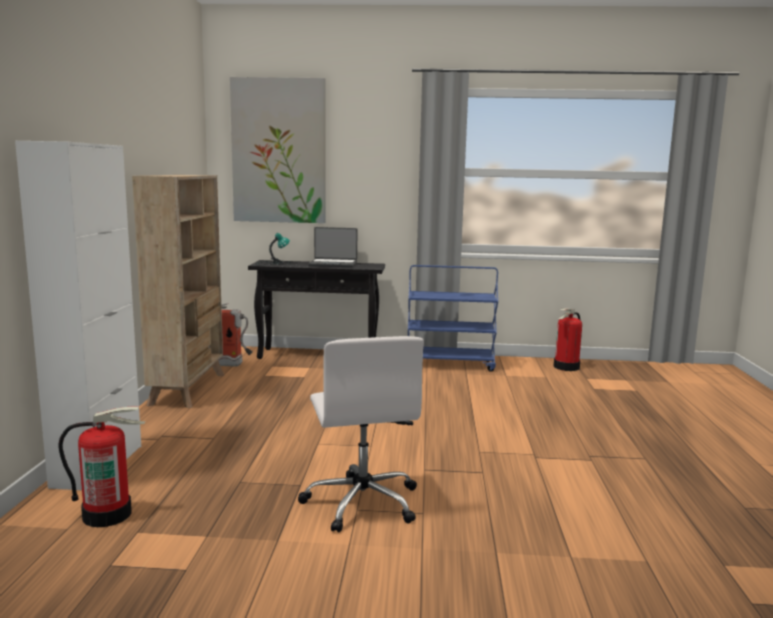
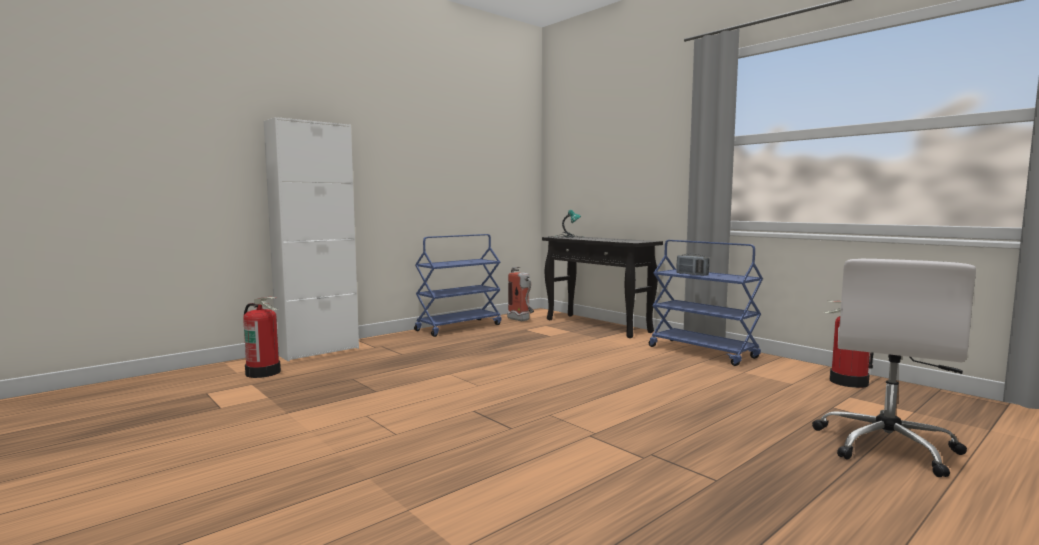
camera: 45 degrees right, 5 degrees down
beige bookcase [132,175,224,408] -> blue cart [414,234,501,337]
picture [230,77,326,223] -> none
white office chair [298,336,424,532] -> white office chair moved to [812,259,976,477]
laptop [308,227,357,268] -> none
none -> radio [676,254,710,276]

